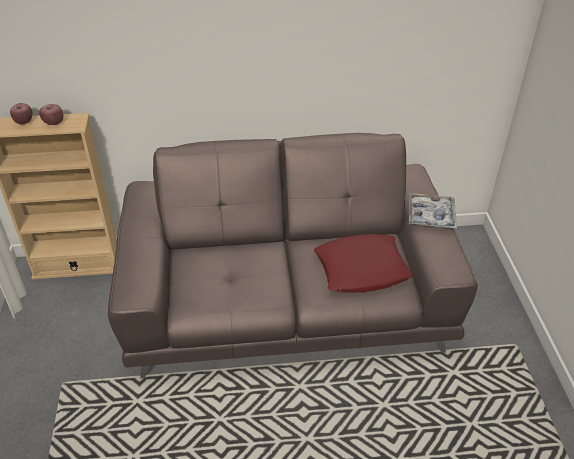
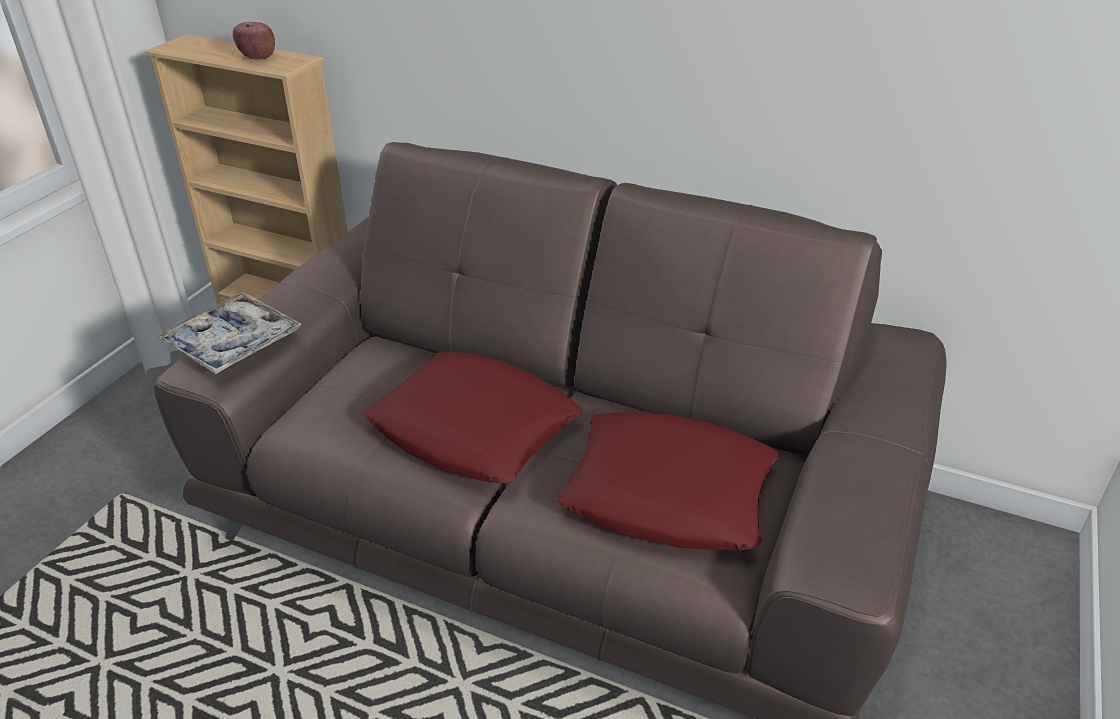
camera: 30 degrees right, 5 degrees down
apple [10,103,33,124] -> none
tray [409,193,457,229] -> tray moved to [157,292,302,374]
none -> red pillow [363,351,583,484]

